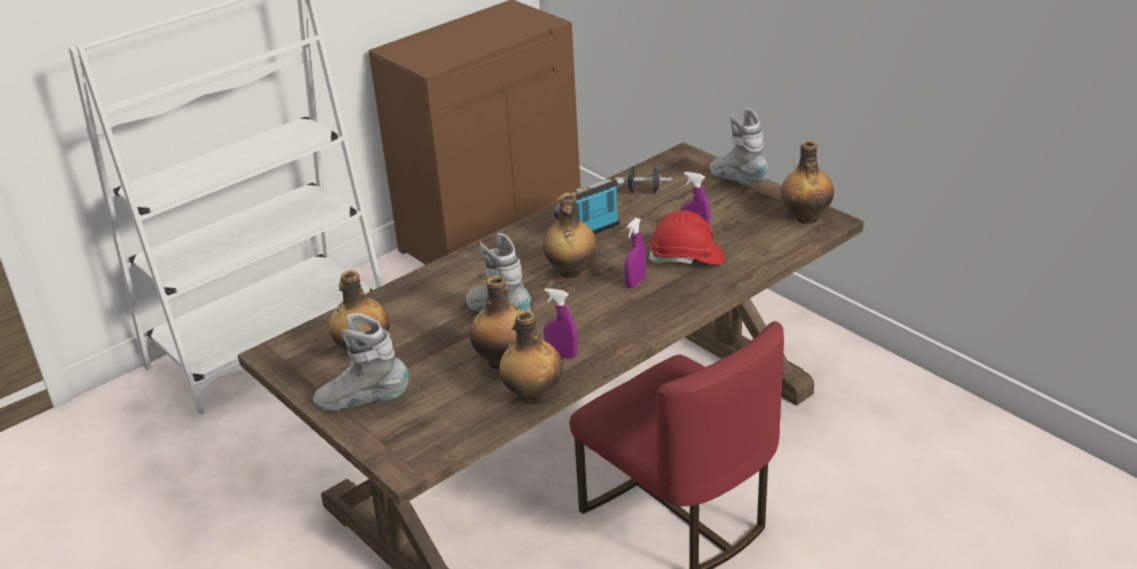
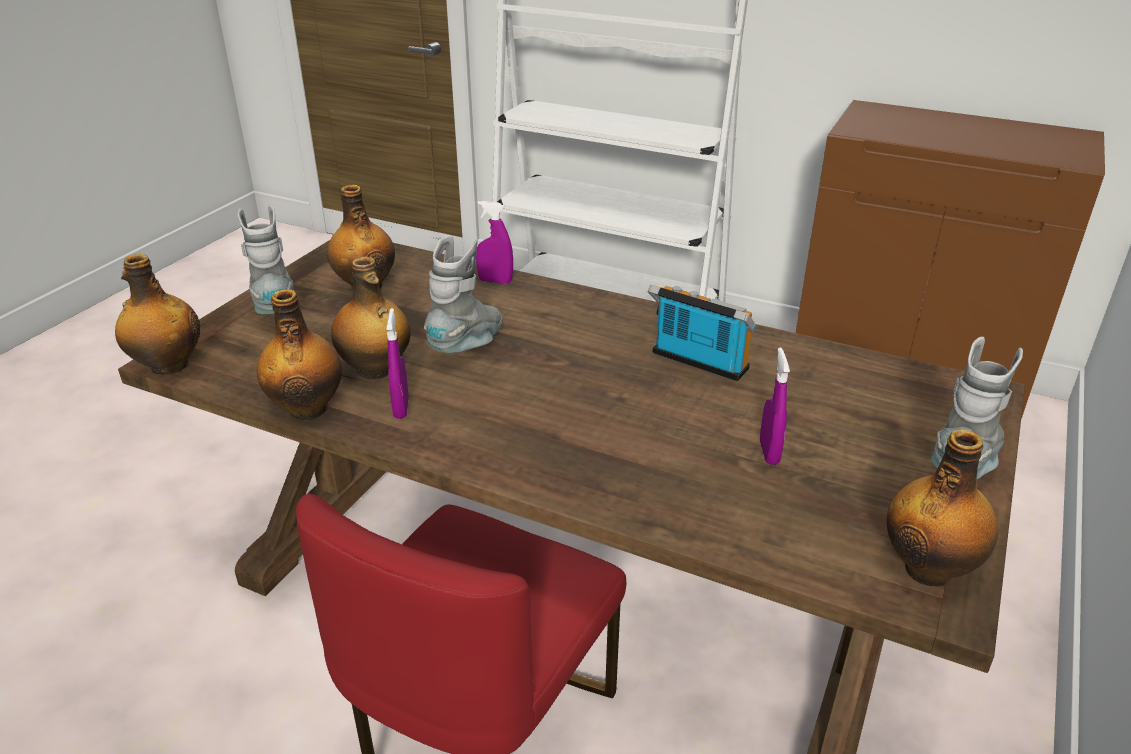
camera: 65 degrees right, 0 degrees up
bottle [543,194,597,278] -> bottle moved to [115,254,200,375]
black dumbbell [615,166,673,193] -> none
purple spray bottle [624,218,646,288] -> purple spray bottle moved to [476,201,513,284]
red hard hat [649,210,724,265] -> none

